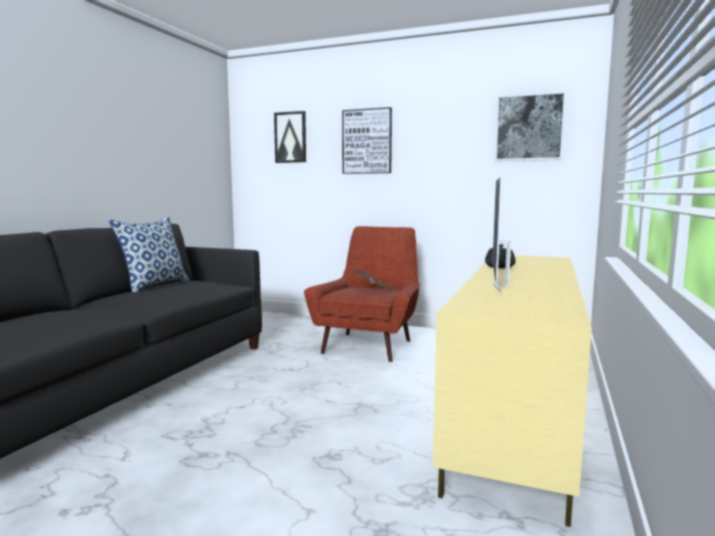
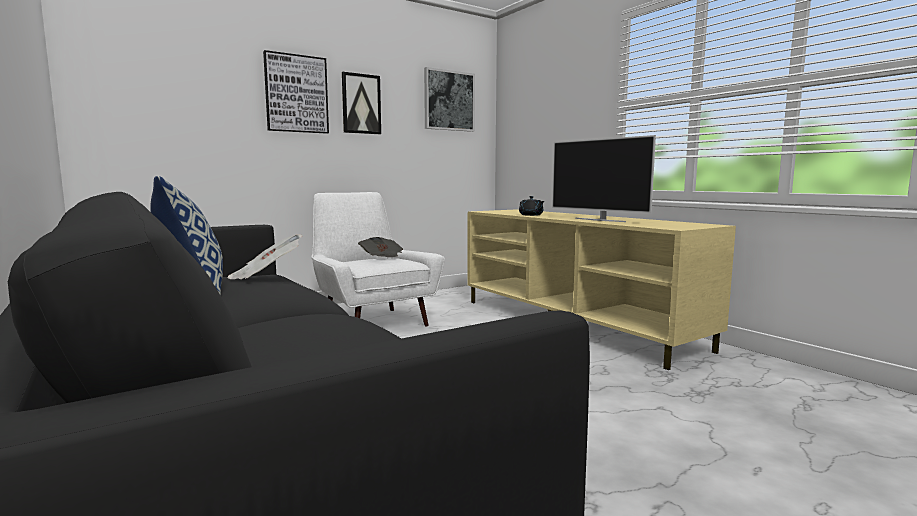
camera: 55 degrees left, 0 degrees up
picture [274,111,306,163] -> picture moved to [342,72,381,134]
red armchair [304,226,420,362] -> white armchair [311,192,445,326]
none -> newspaper [227,234,303,279]

